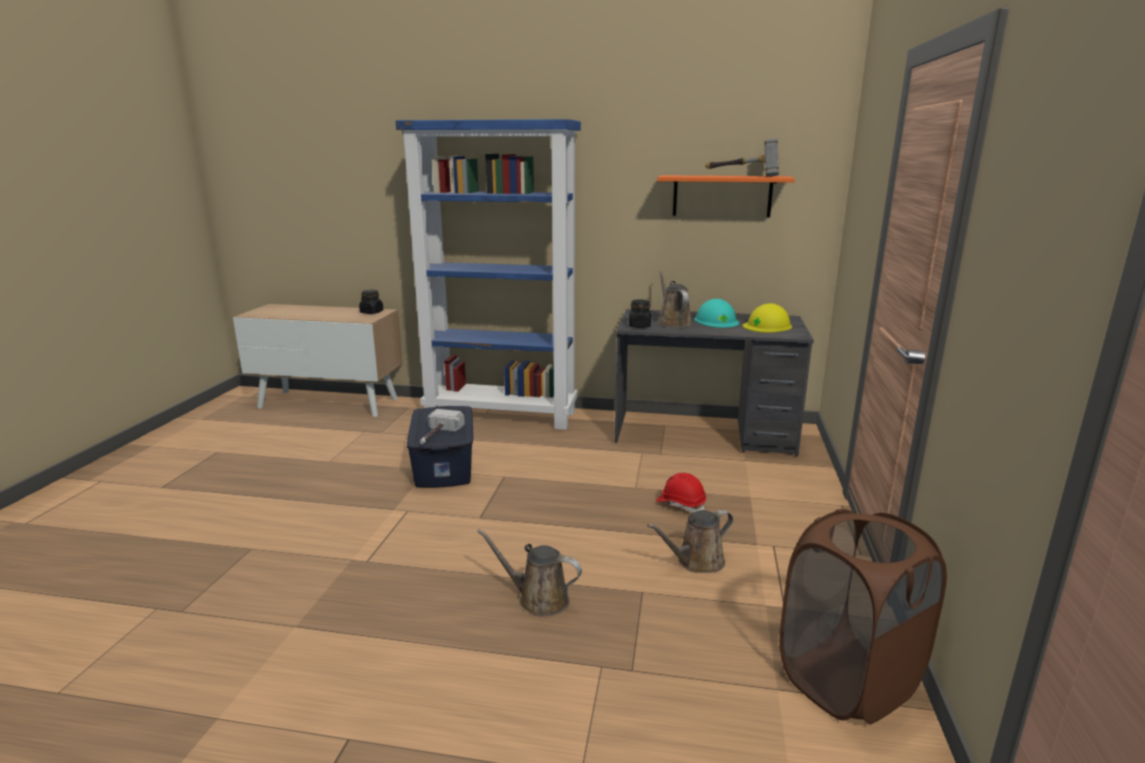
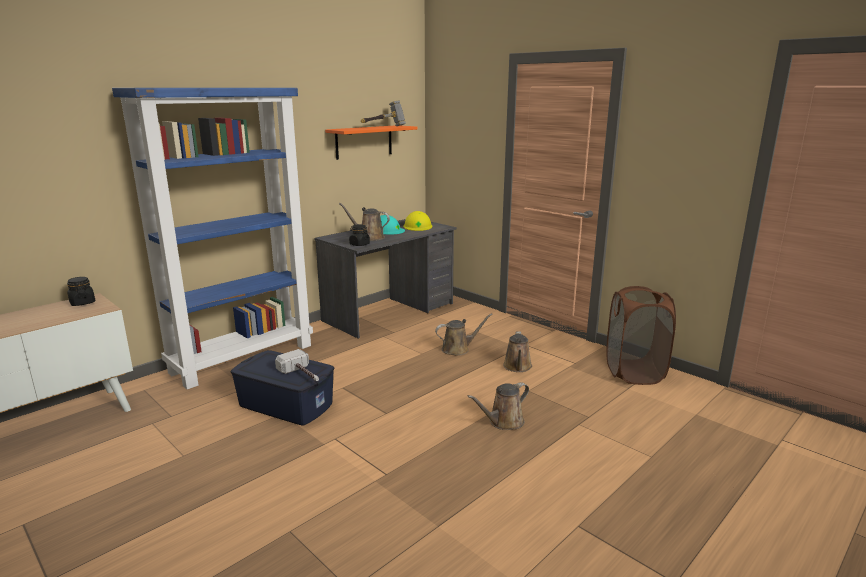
camera: 55 degrees left, 0 degrees up
red hard hat [656,473,706,513] -> brown watering can [435,313,493,355]

